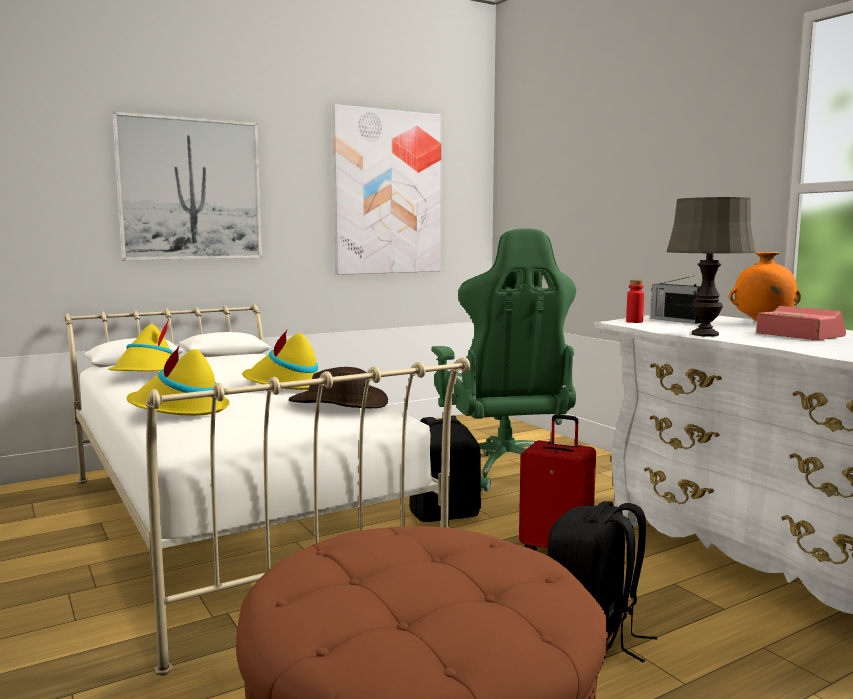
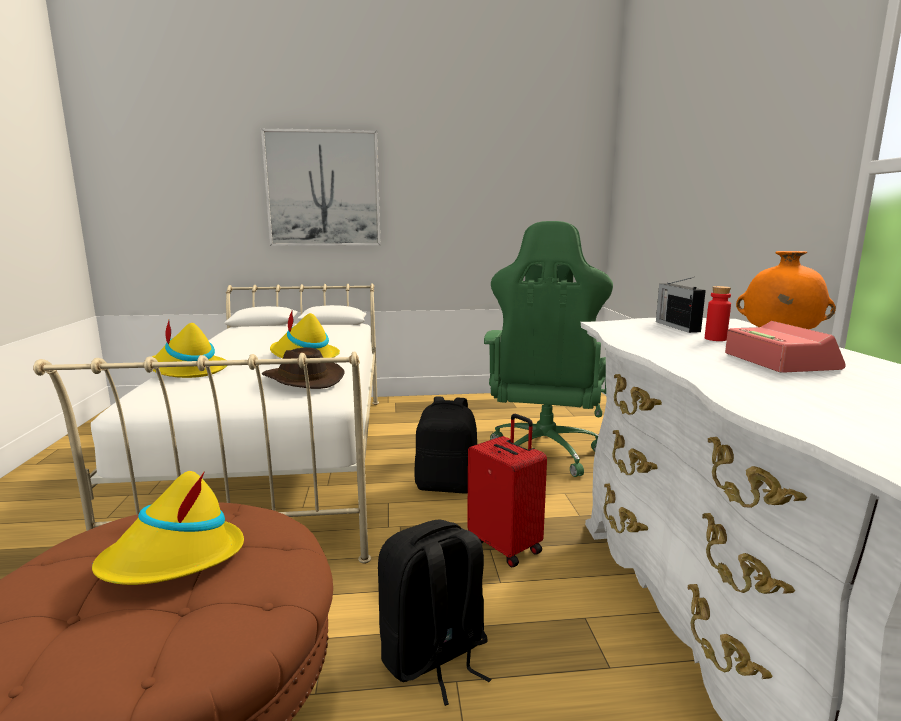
camera: 25 degrees right, 5 degrees up
yellow hat [108,319,173,371] -> yellow hat moved to [92,471,244,585]
picture [332,104,441,275] -> none
red bottle [626,280,644,323] -> red bottle moved to [705,286,731,341]
grey table lamp [667,197,755,337] -> none

